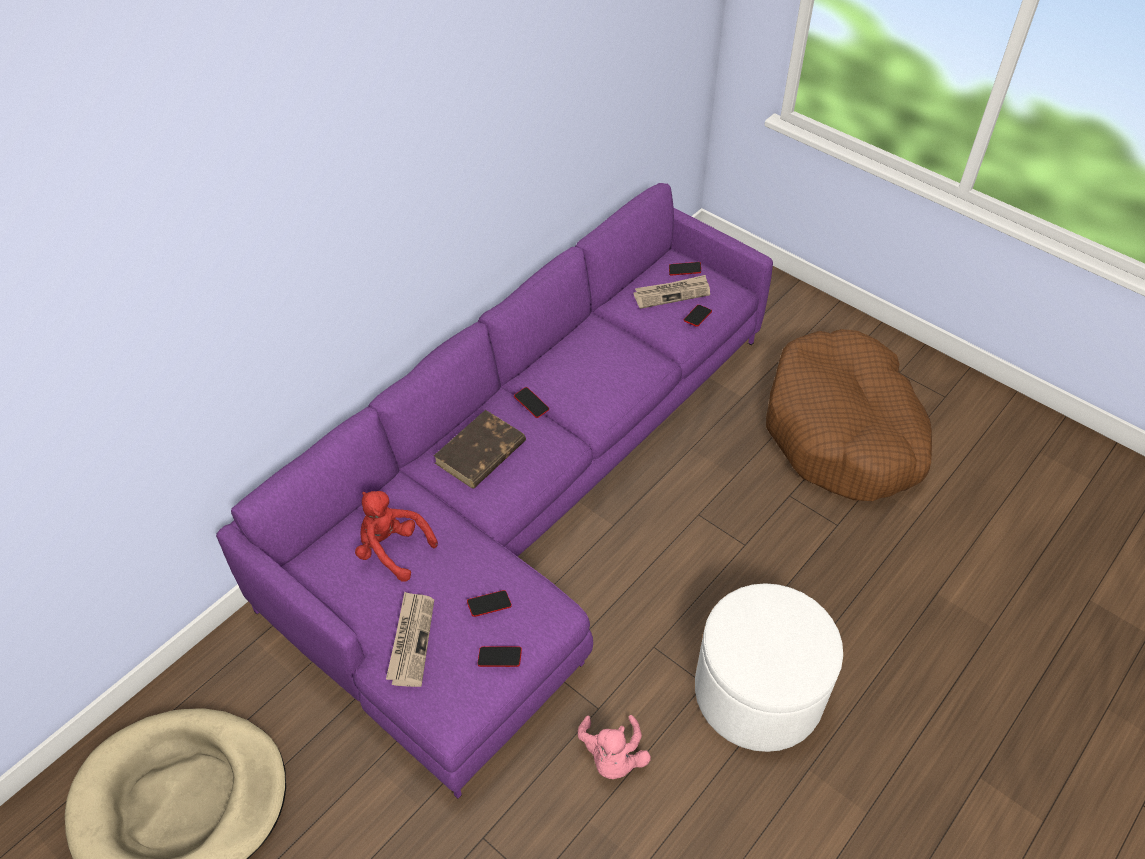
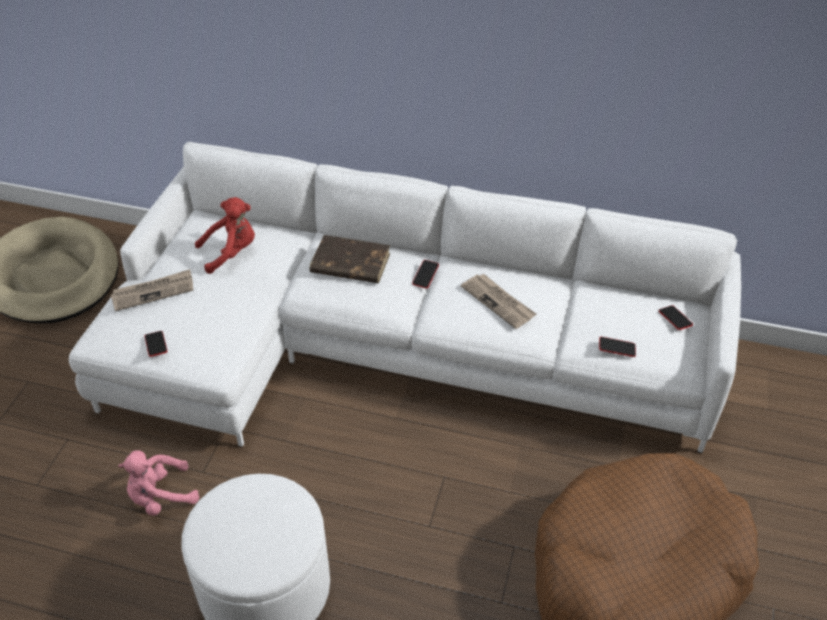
camera: 65 degrees right, 5 degrees down
purple sofa [216,183,773,799] -> white sofa [69,142,741,453]
red plush toy [355,491,438,582] -> red plush toy turned 60 degrees clockwise [195,197,255,274]
phone [467,590,512,617] -> none
newspaper [634,275,710,309] -> newspaper moved to [461,274,536,329]

